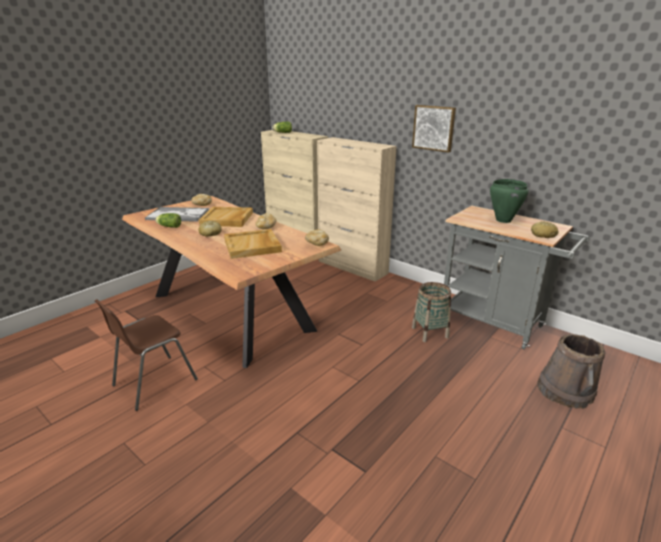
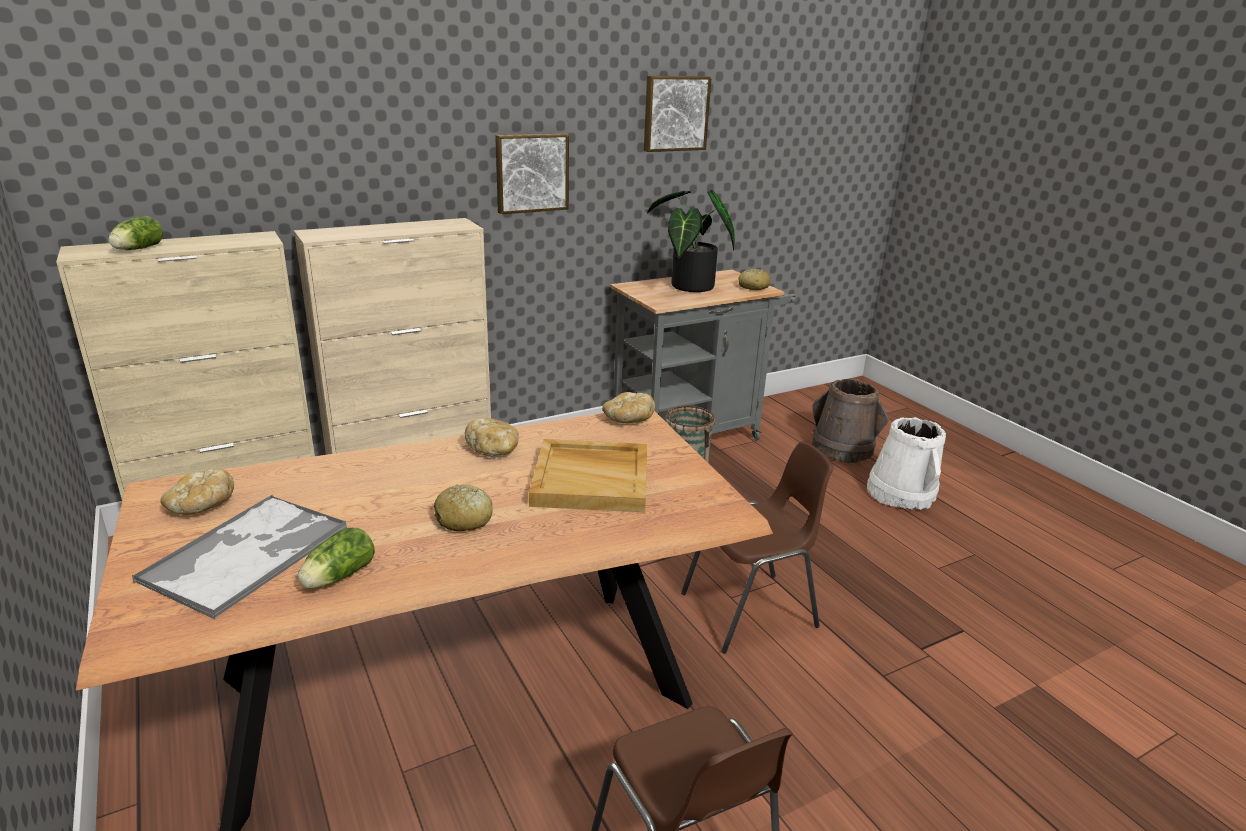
camera: 70 degrees left, 0 degrees up
beige tray [199,207,253,227] -> none
green cooking pot [490,179,529,223] -> potted plant [647,190,735,292]
none -> picture [644,76,712,152]
none -> brown chair [681,441,834,654]
none -> white bucket [867,417,946,510]

